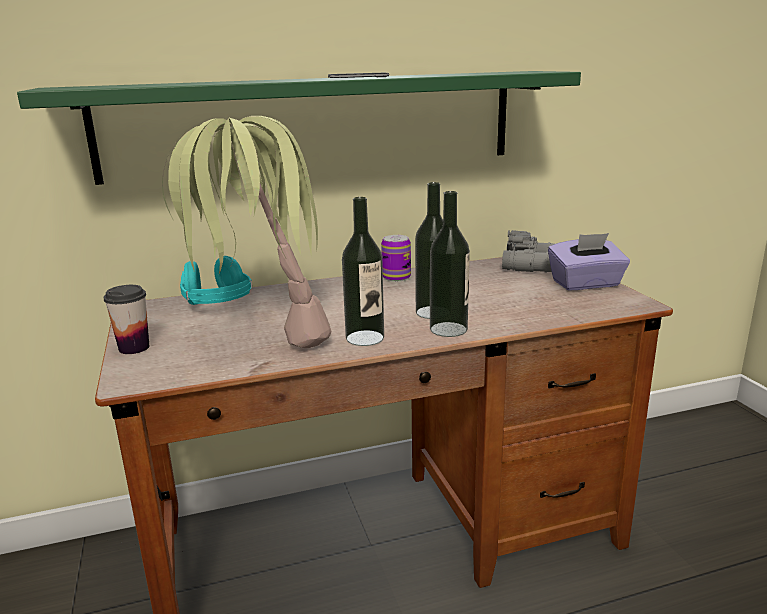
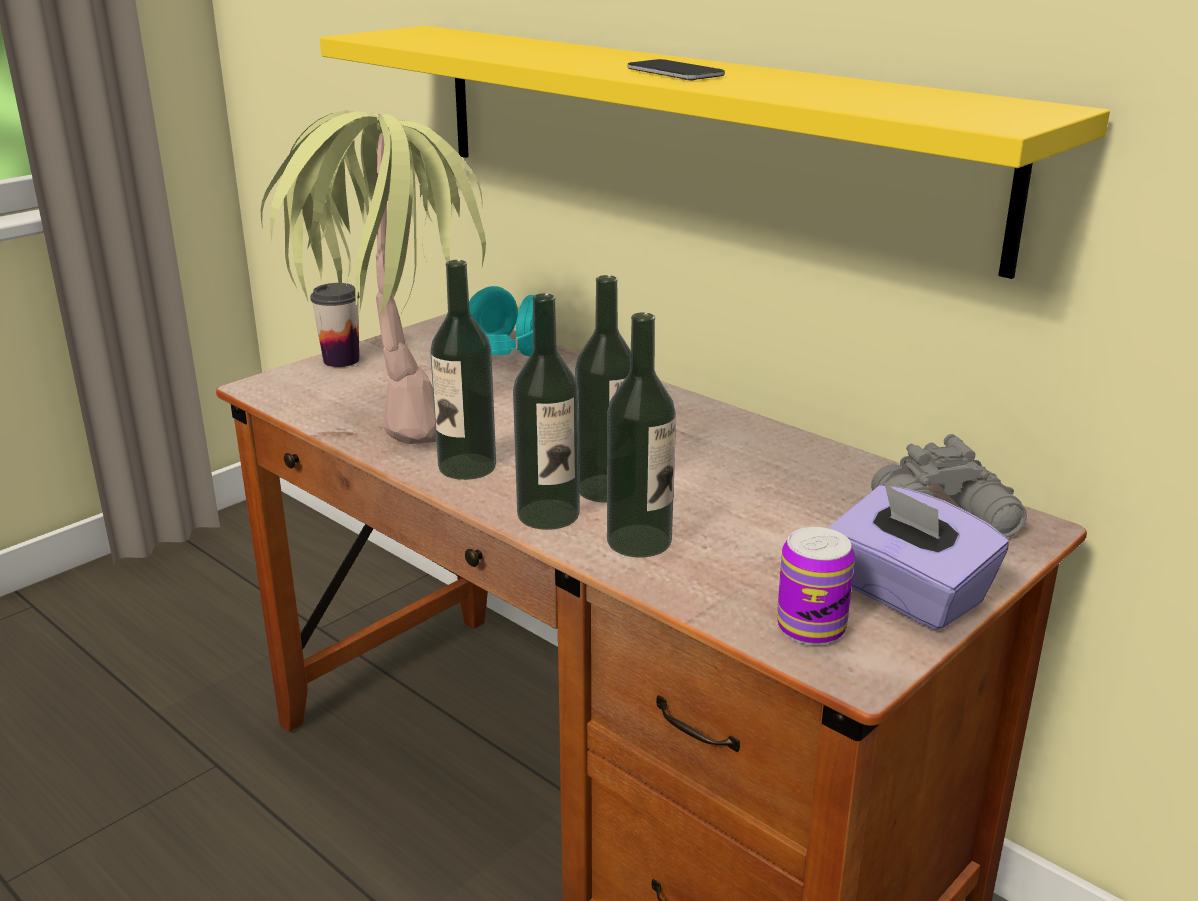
camera: 60 degrees right, 5 degrees up
green shelf [17,71,581,185] -> yellow shelf [320,26,1110,279]
can [381,235,411,282] -> can moved to [777,527,855,645]
none -> bottle [607,312,676,557]

